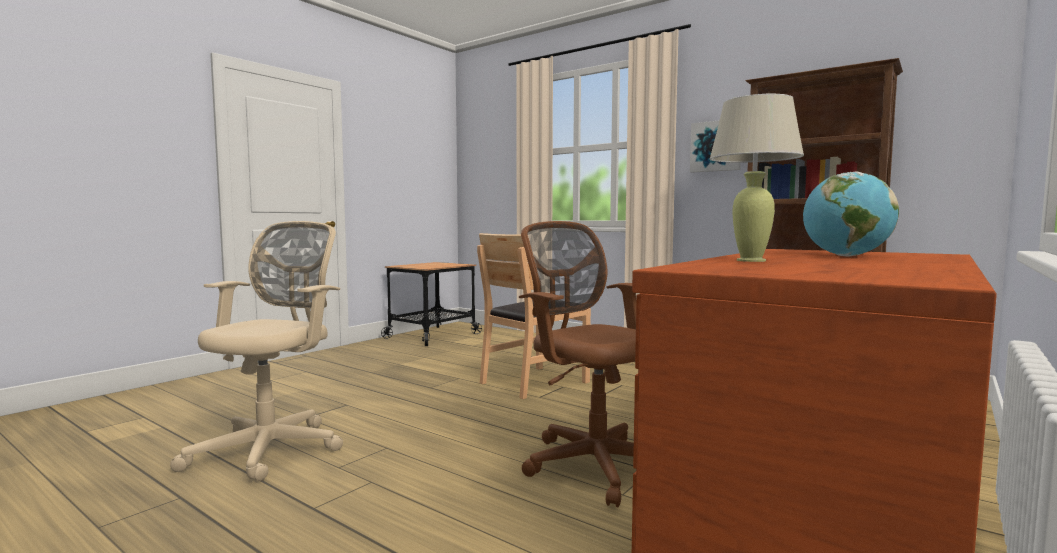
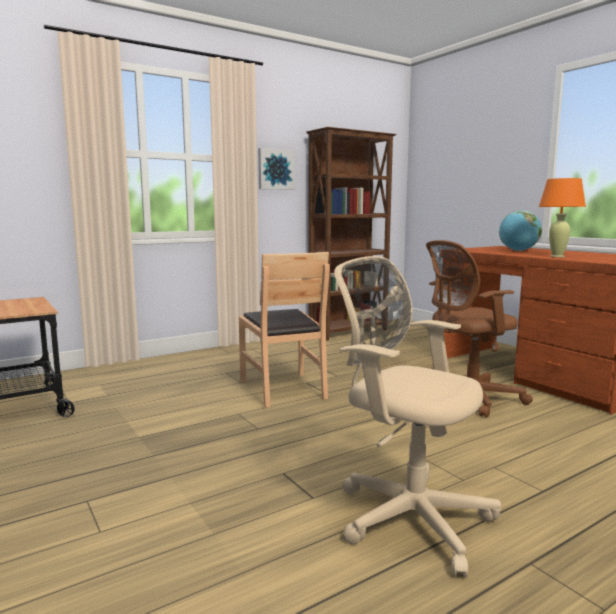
camera: 70 degrees left, 5 degrees up
beige table lamp [710,94,804,262] -> orange table lamp [539,178,586,257]

